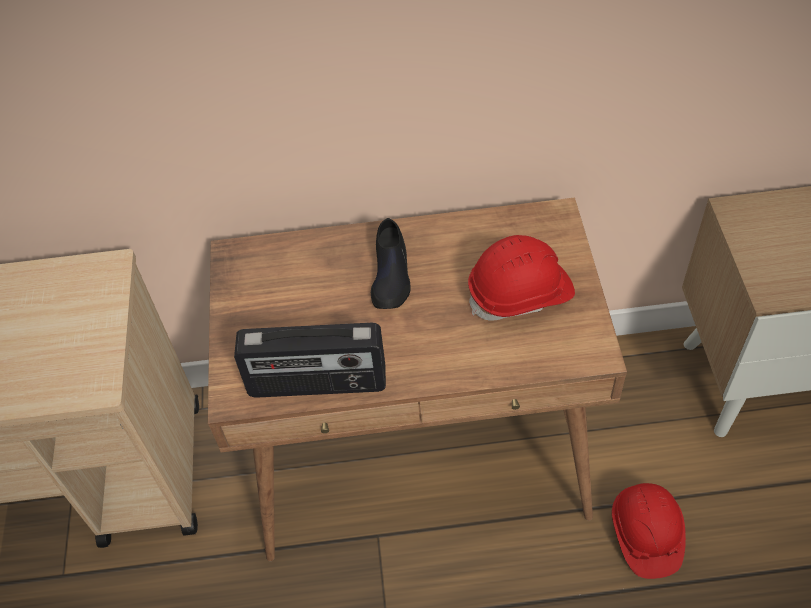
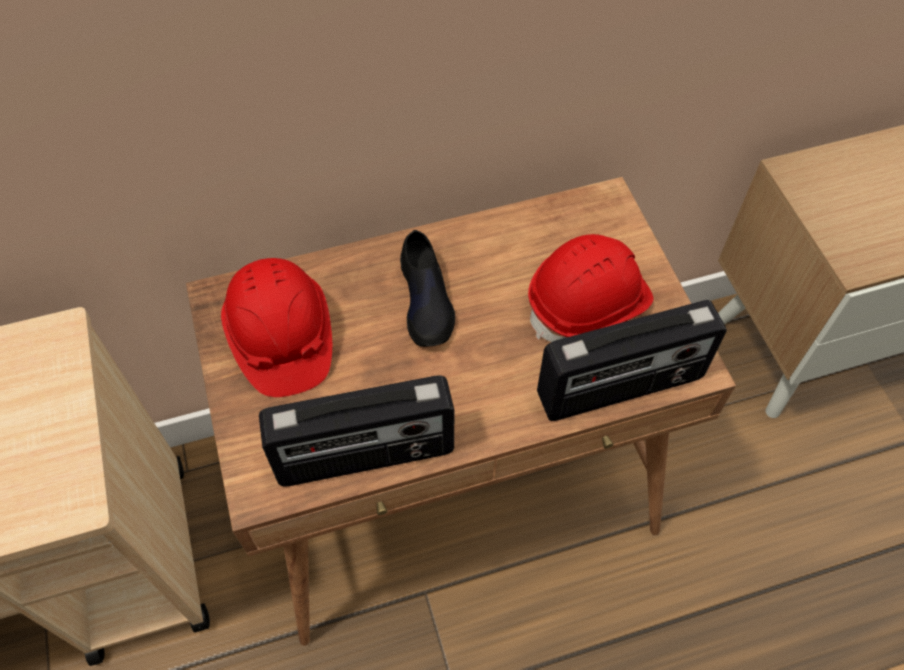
camera: 15 degrees left, 5 degrees up
red hard hat [612,483,686,579] -> red hard hat moved to [221,258,332,397]
none -> radio [537,300,727,421]

